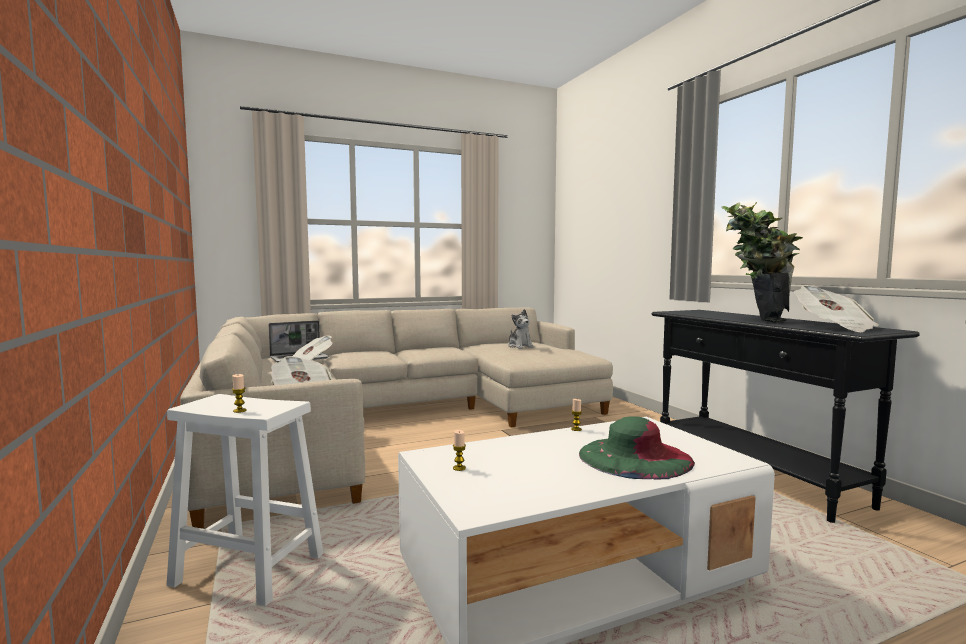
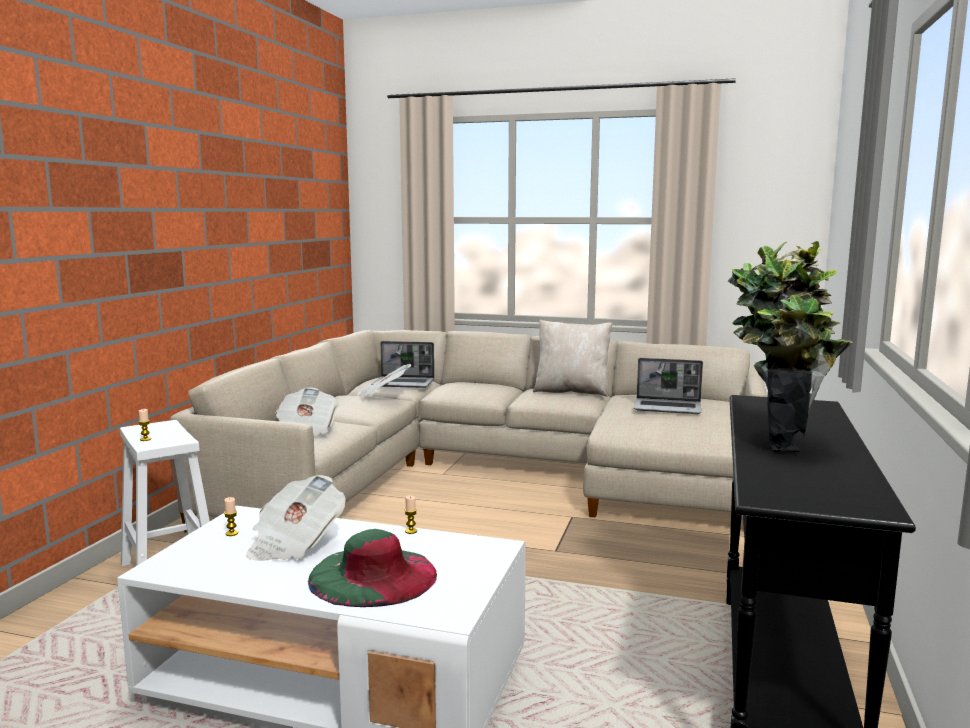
camera: 40 degrees right, 5 degrees up
plush toy [508,309,534,349] -> laptop [634,358,703,414]
newspaper [794,285,879,332] -> newspaper moved to [246,475,346,561]
none -> beige pillow [533,320,612,397]

